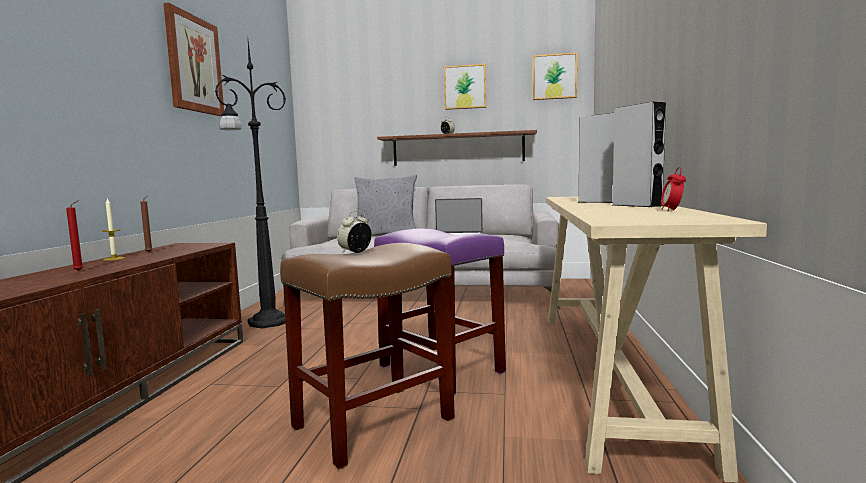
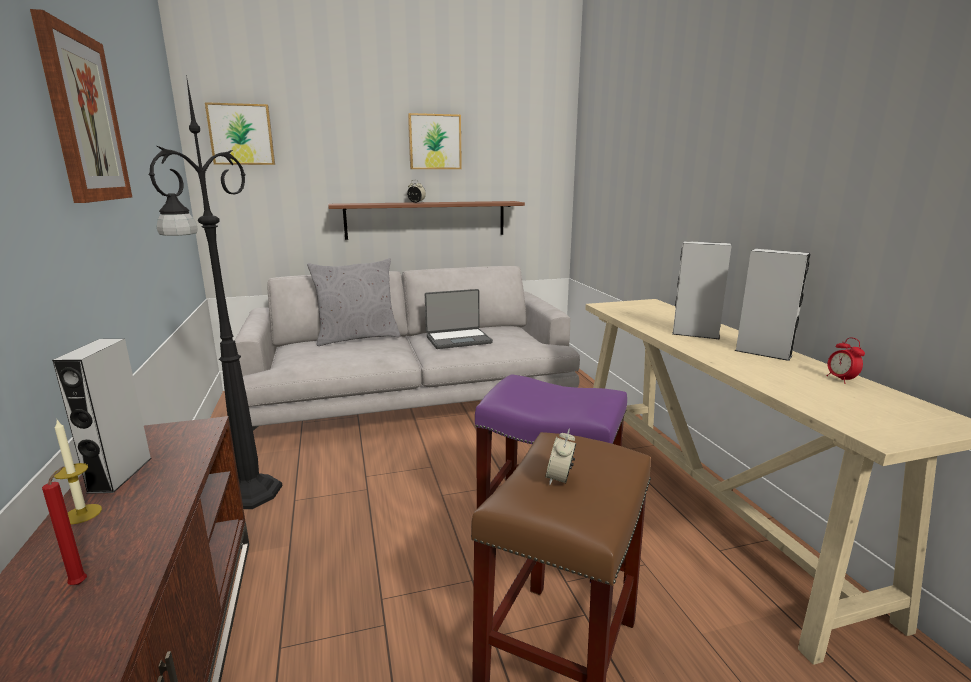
camera: 25 degrees left, 10 degrees up
brown candle [140,196,153,252] -> grey speaker [52,339,152,494]
picture [533,53,577,100] -> picture moved to [205,102,275,165]

